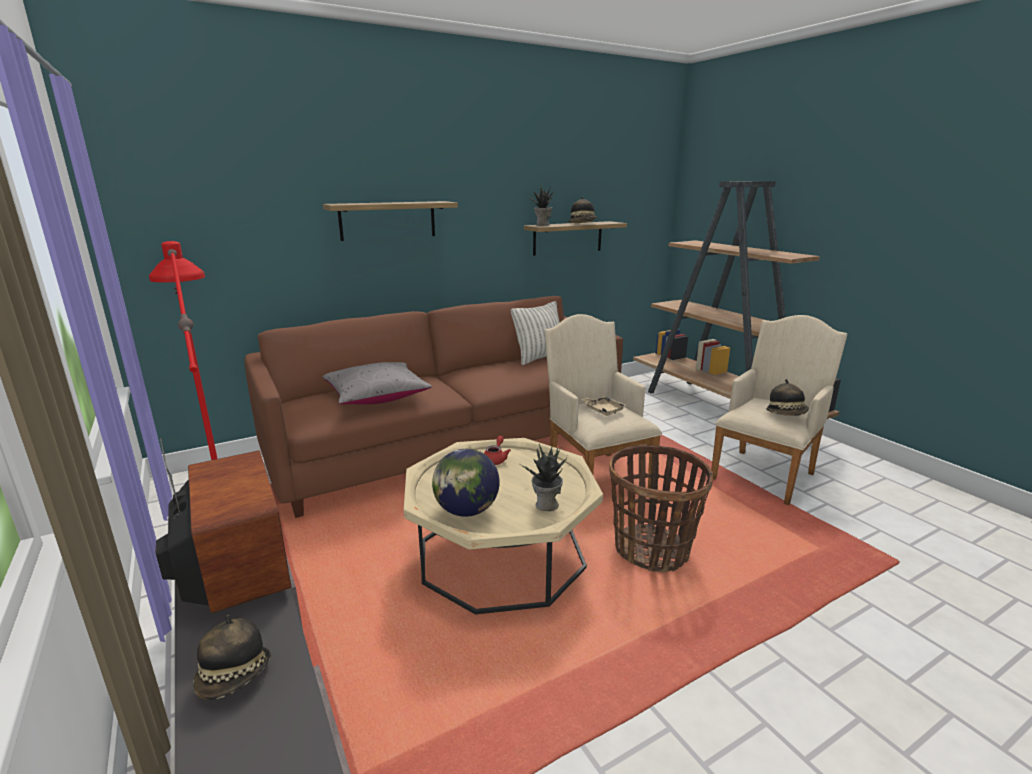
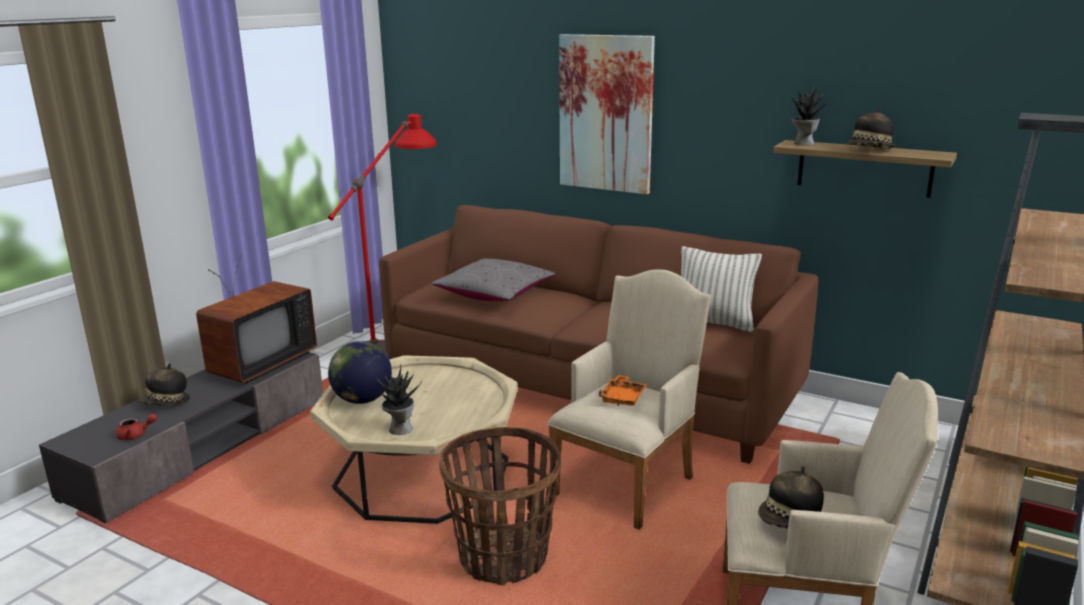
camera: 60 degrees right, 0 degrees up
shelf [323,201,458,241] -> picture [559,34,655,194]
red teapot [484,436,511,465] -> red teapot moved to [116,414,157,440]
beige tray [581,396,627,416] -> orange tray [598,375,648,406]

